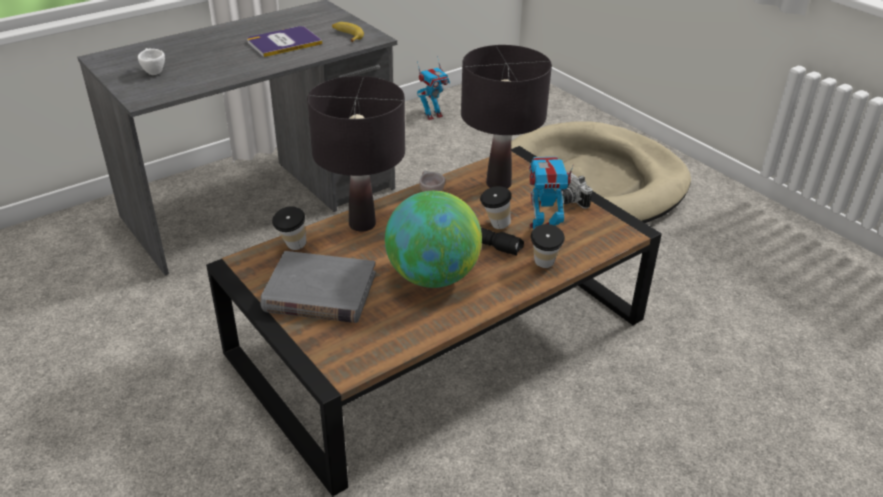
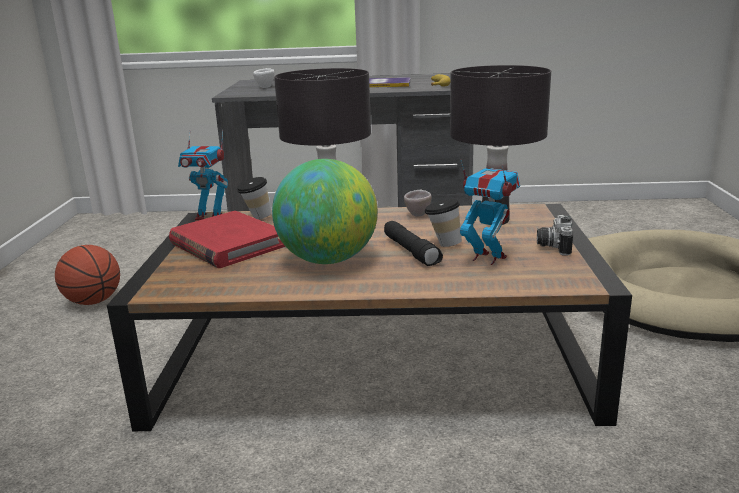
camera: 40 degrees right, 15 degrees down
grey book [260,251,376,323] -> red book [169,211,286,268]
toy robot [417,56,450,120] -> toy robot moved to [178,130,228,221]
cup [531,224,565,268] -> none
none -> basketball [55,245,120,305]

